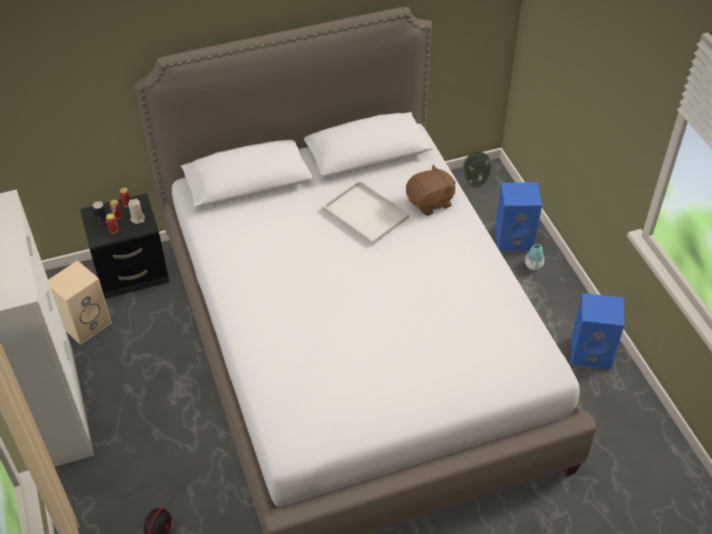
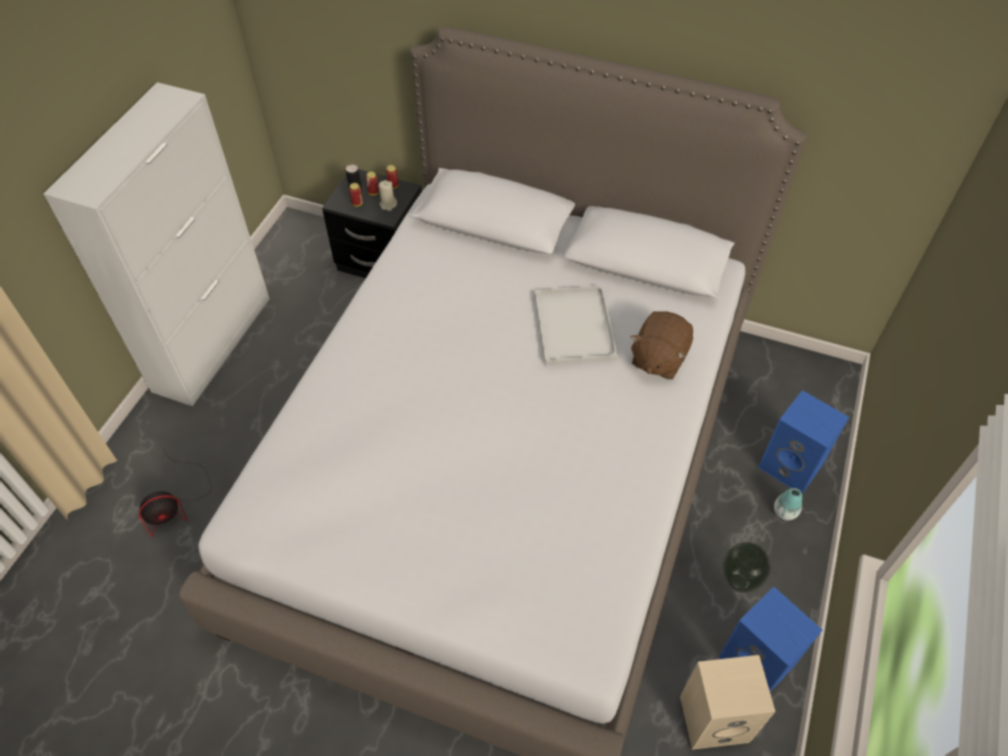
camera: 40 degrees right, 5 degrees up
beige speaker [48,260,112,345] -> beige speaker moved to [680,655,776,750]
brown plush toy [406,164,456,216] -> brown plush toy turned 105 degrees clockwise [631,311,693,379]
vase [463,152,493,189] -> vase moved to [722,542,771,593]

